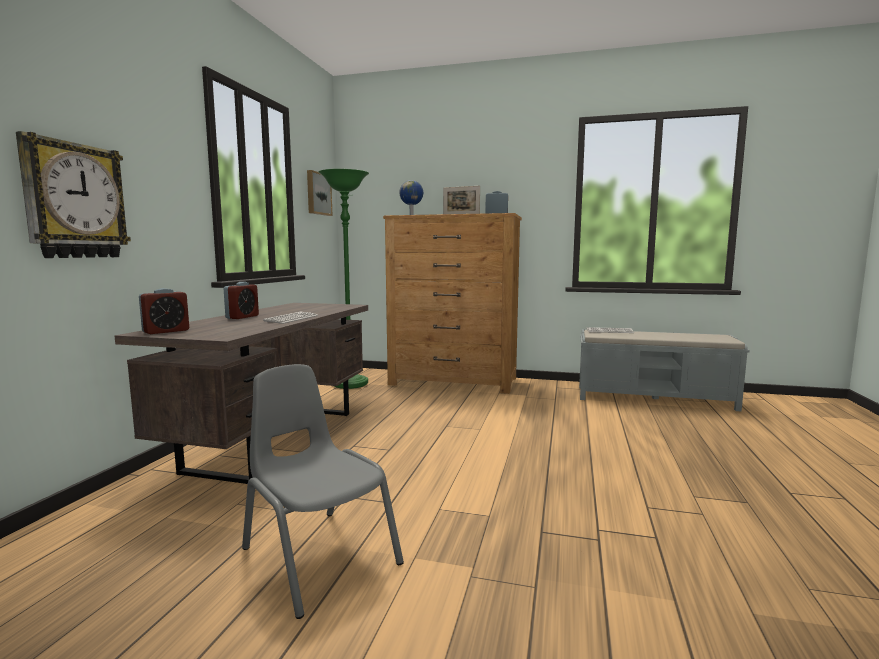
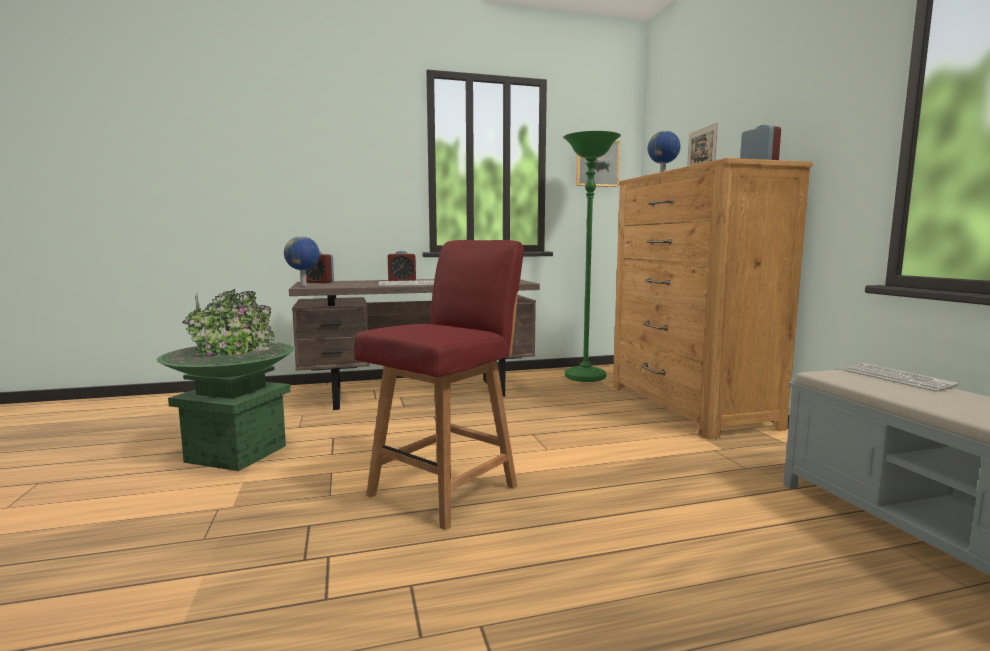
camera: 60 degrees right, 0 degrees up
wall clock [16,131,131,258] -> none
grey chair [242,364,404,619] -> green planter [157,289,294,471]
none -> globe [284,236,320,286]
none -> red chair [354,240,524,530]

